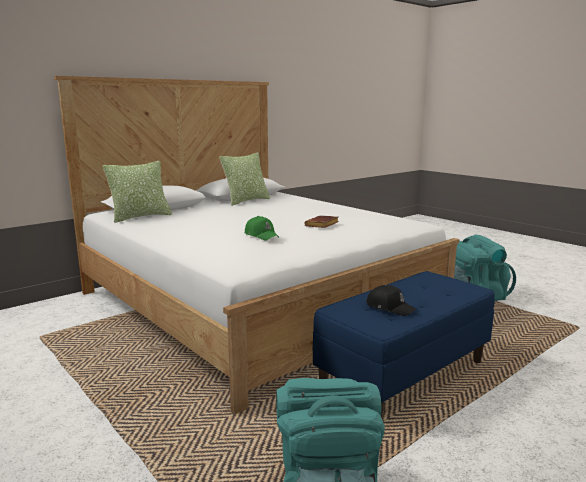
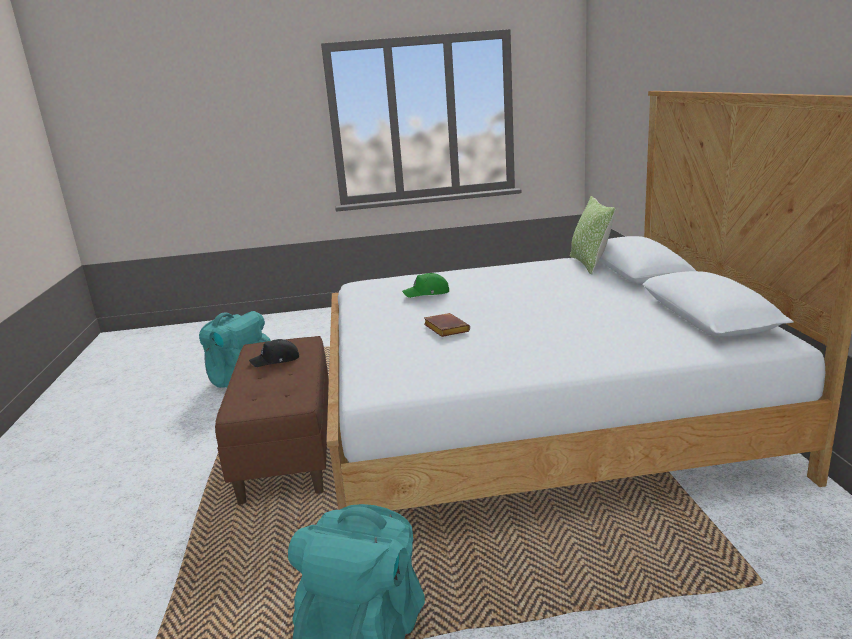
camera: 125 degrees right, 5 degrees up
pillow [220,152,270,206] -> none
blue bench [313,271,495,418] -> brown bench [215,336,329,504]

